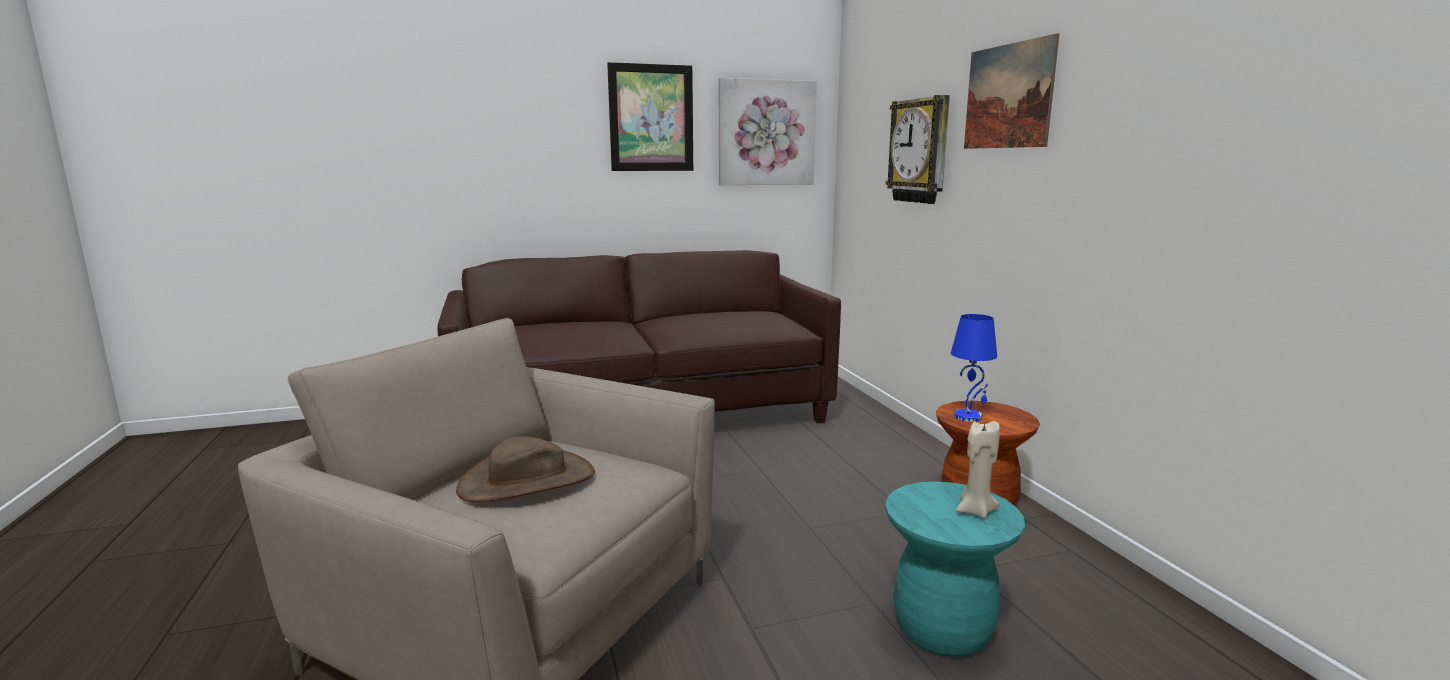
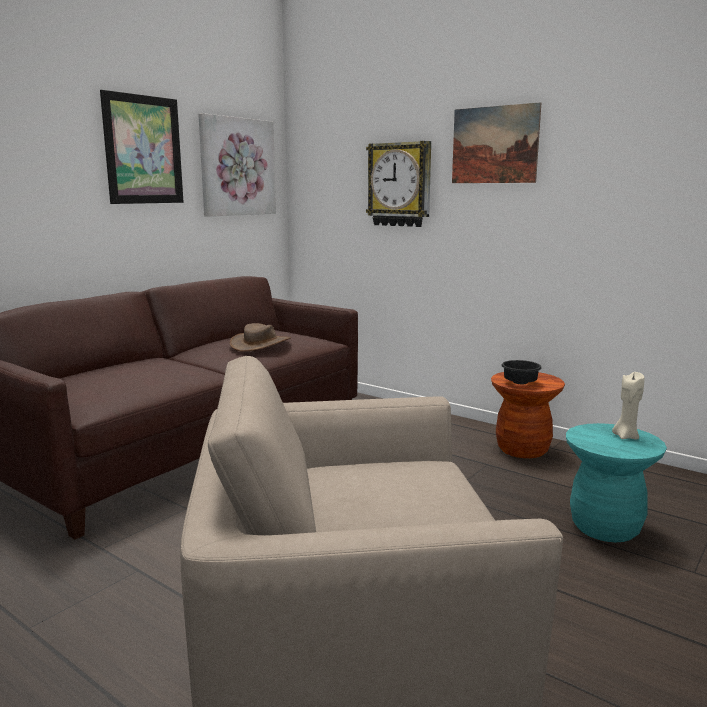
camera: 35 degrees left, 0 degrees up
brown hat [456,436,595,502] -> brown hat moved to [230,323,291,352]
blue table lamp [951,314,997,422] -> black bowl [501,360,542,384]

